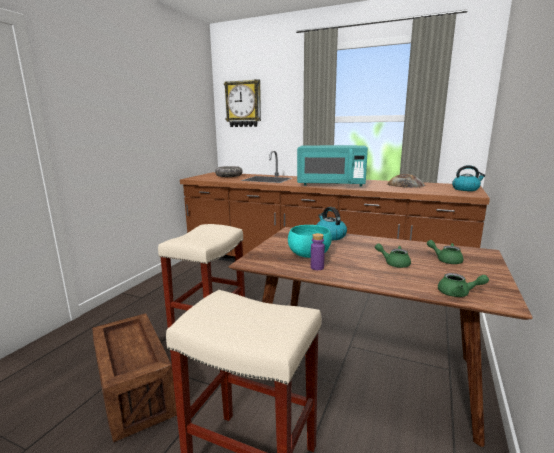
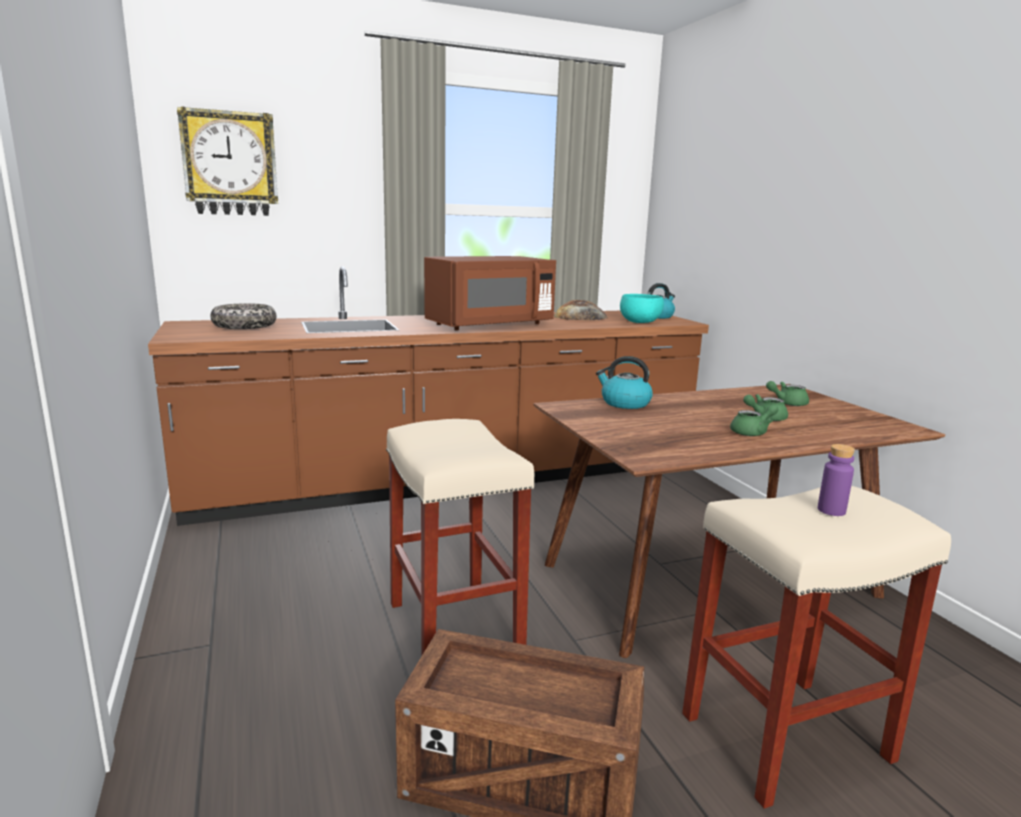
camera: 45 degrees left, 0 degrees up
turquoise bowl [288,225,332,258] -> turquoise bowl moved to [620,294,664,323]
turquoise microwave [297,145,368,187] -> brown microwave [424,256,556,331]
purple bottle [311,233,325,270] -> purple bottle moved to [818,444,855,516]
green teapot [438,273,489,297] -> green teapot moved to [730,404,779,436]

